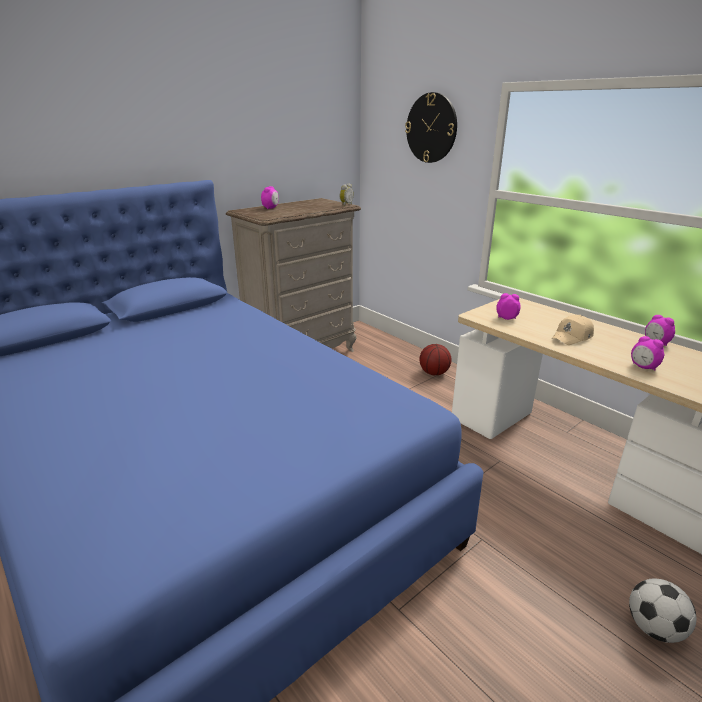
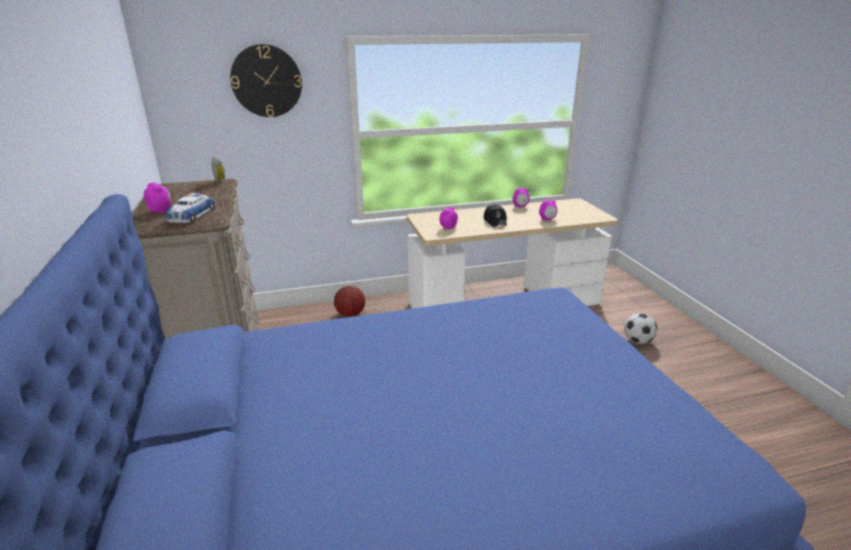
camera: 65 degrees left, 0 degrees up
beige cap [552,315,594,345] -> black cap [484,204,507,227]
none -> toy car [165,193,216,223]

